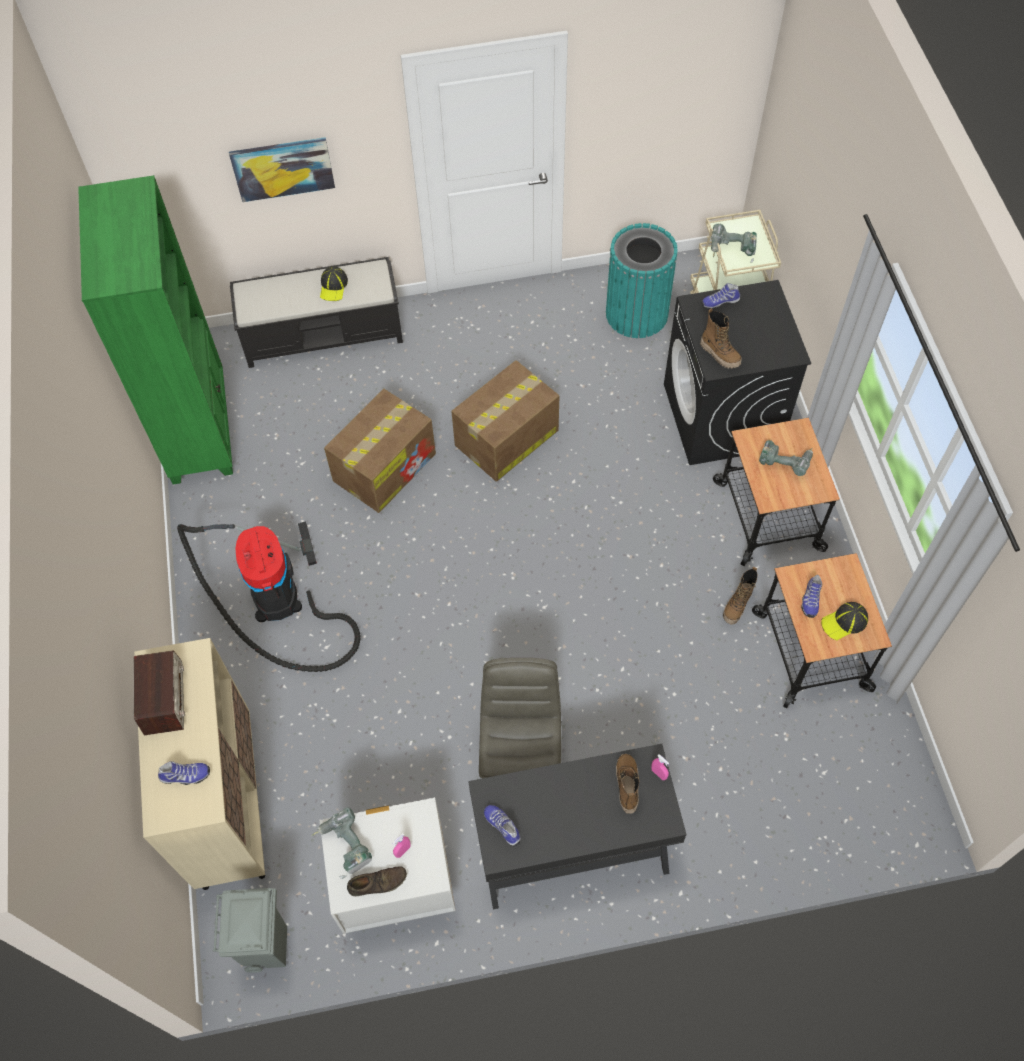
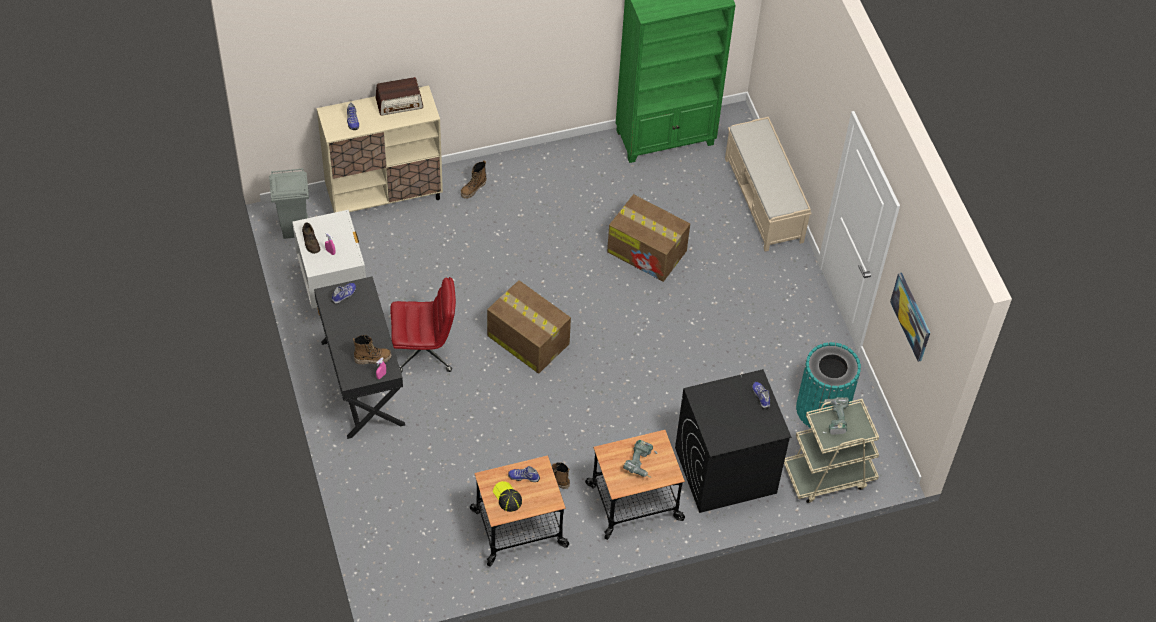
camera: 80 degrees right, 5 degrees down
vacuum cleaner [177,521,361,672] -> none
picture [229,137,335,202] -> picture moved to [890,273,930,362]
black bench [230,257,403,368] -> beige bench [725,117,812,251]
power drill [311,807,372,879] -> none
cap [320,266,348,301] -> none
cardboard box [451,360,559,482] -> cardboard box moved to [487,280,571,374]
grey office chair [479,658,562,778] -> red office chair [390,277,456,373]
boot [700,308,742,369] -> boot moved to [461,160,487,199]

